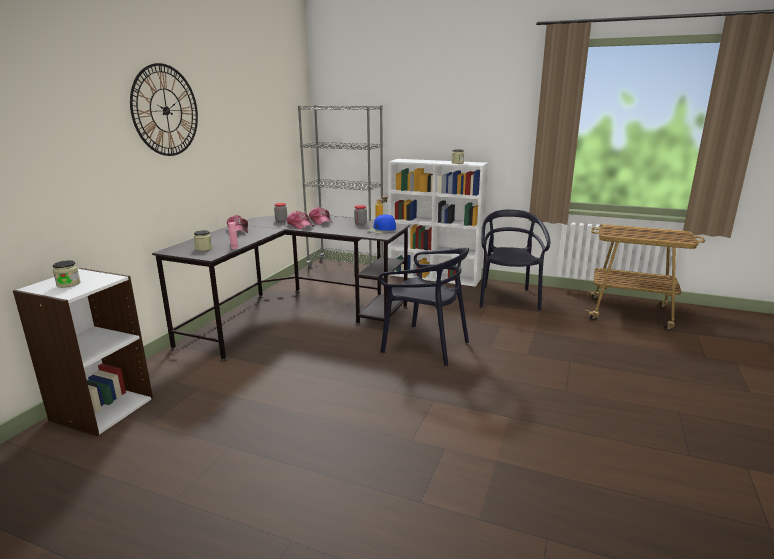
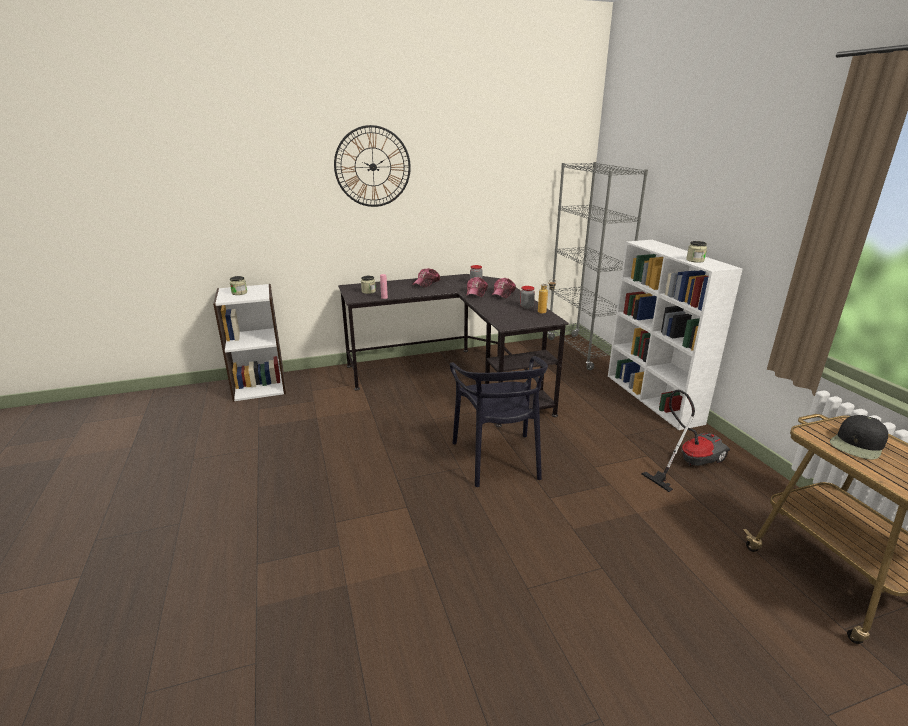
camera: 50 degrees right, 5 degrees up
blue cap [366,214,396,233] -> none
black chair [479,210,550,310] -> vacuum cleaner [641,390,730,492]
none -> black cap [830,415,888,459]

